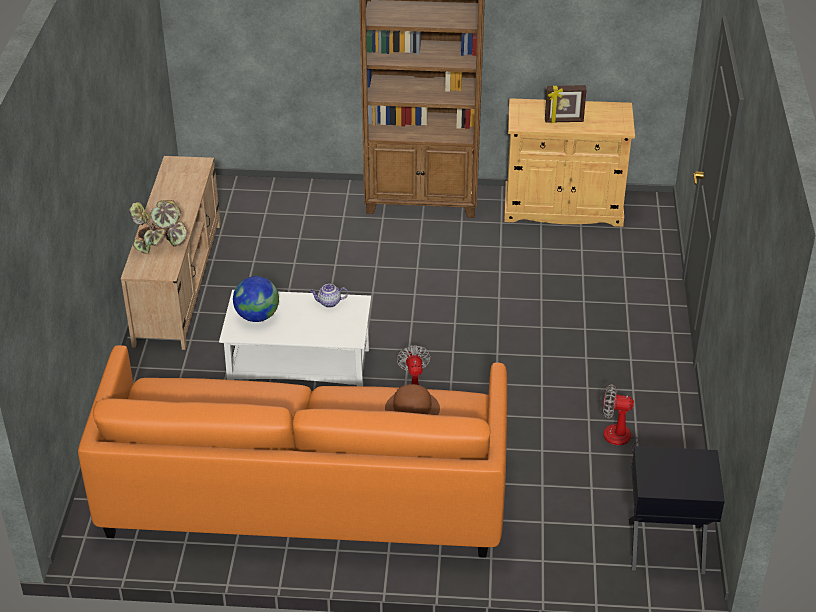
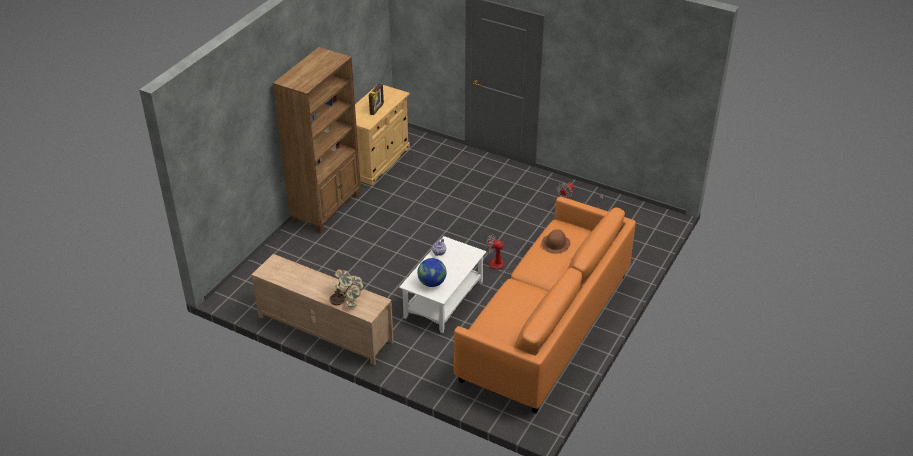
camera: 65 degrees left, 0 degrees up
black nightstand [629,446,725,574] -> none

